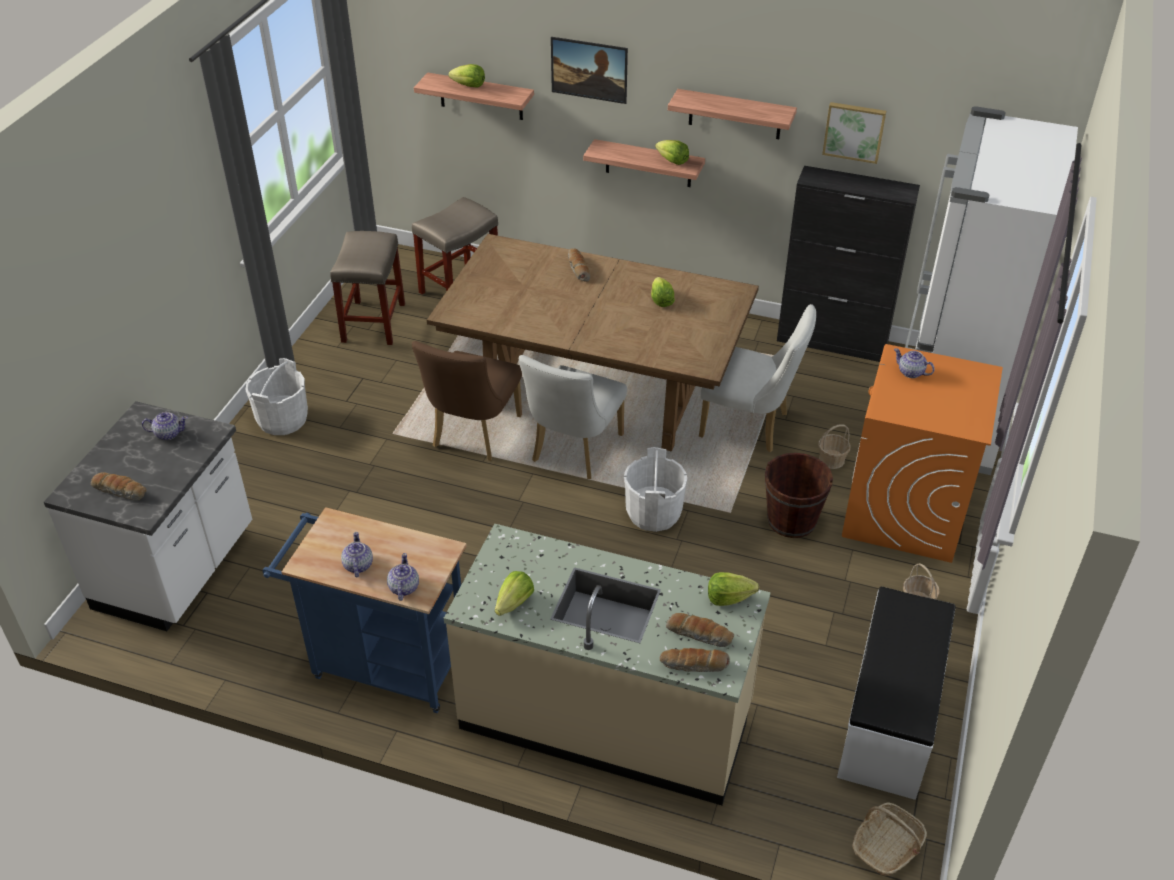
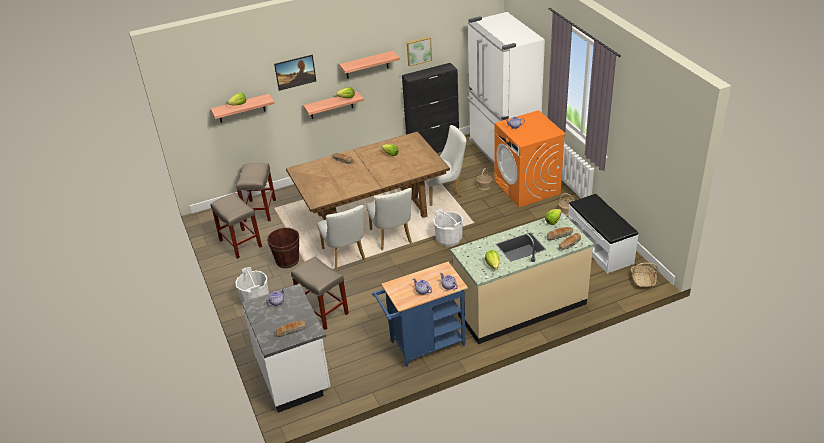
camera: 40 degrees left, 5 degrees down
brown chair [412,341,522,461] -> white chair [317,205,366,269]
brown bucket [765,453,833,538] -> brown bucket moved to [267,228,299,268]
none -> beige stool [291,257,349,330]

